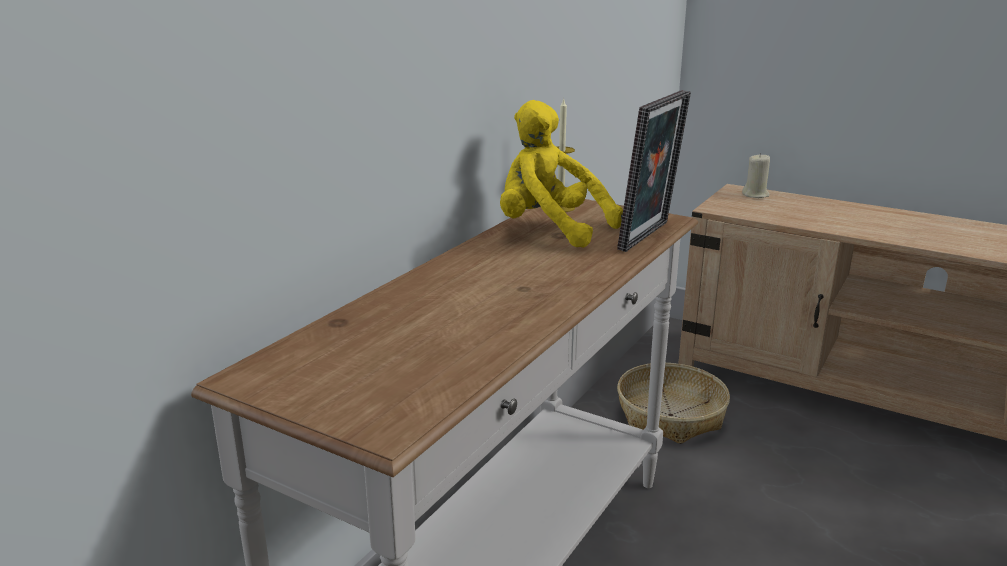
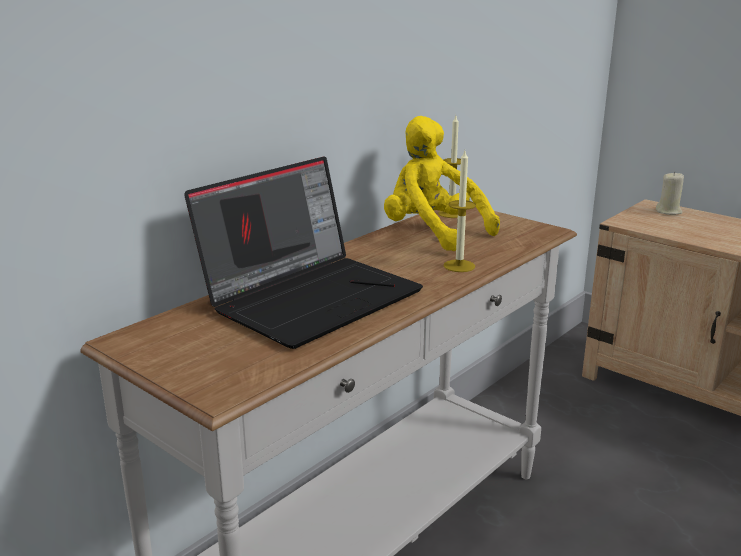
camera: 10 degrees right, 0 degrees up
picture frame [617,90,691,252] -> none
basket [617,363,730,444] -> none
none -> laptop [184,156,423,349]
none -> candle [444,151,476,272]

